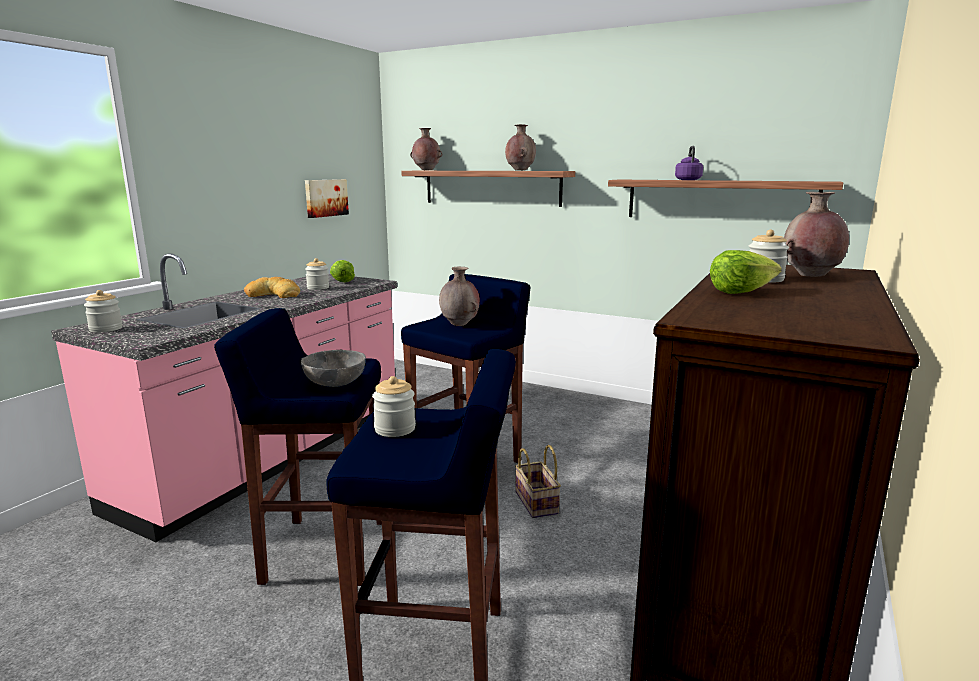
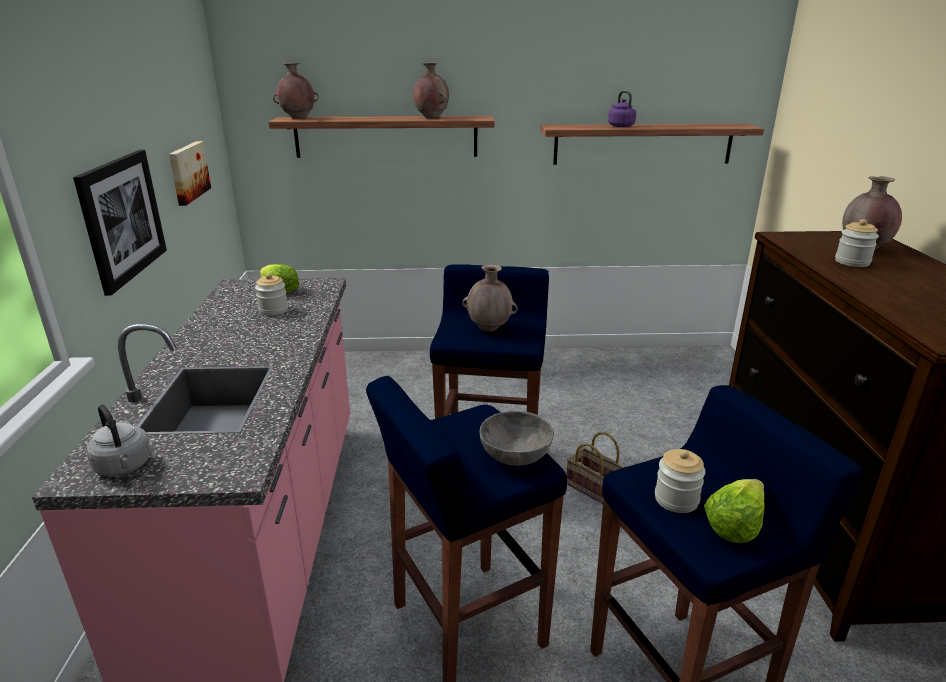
camera: 30 degrees left, 10 degrees up
jar [84,290,123,332] -> grey kettle [86,404,151,476]
bread [244,277,300,298] -> none
lettuce [710,250,782,294] -> lettuce moved to [704,479,765,544]
none -> picture [73,150,167,296]

